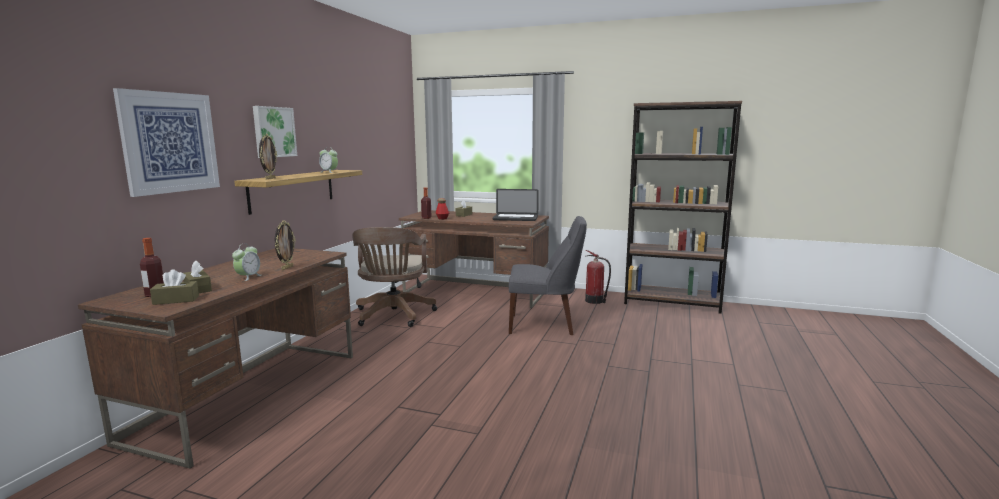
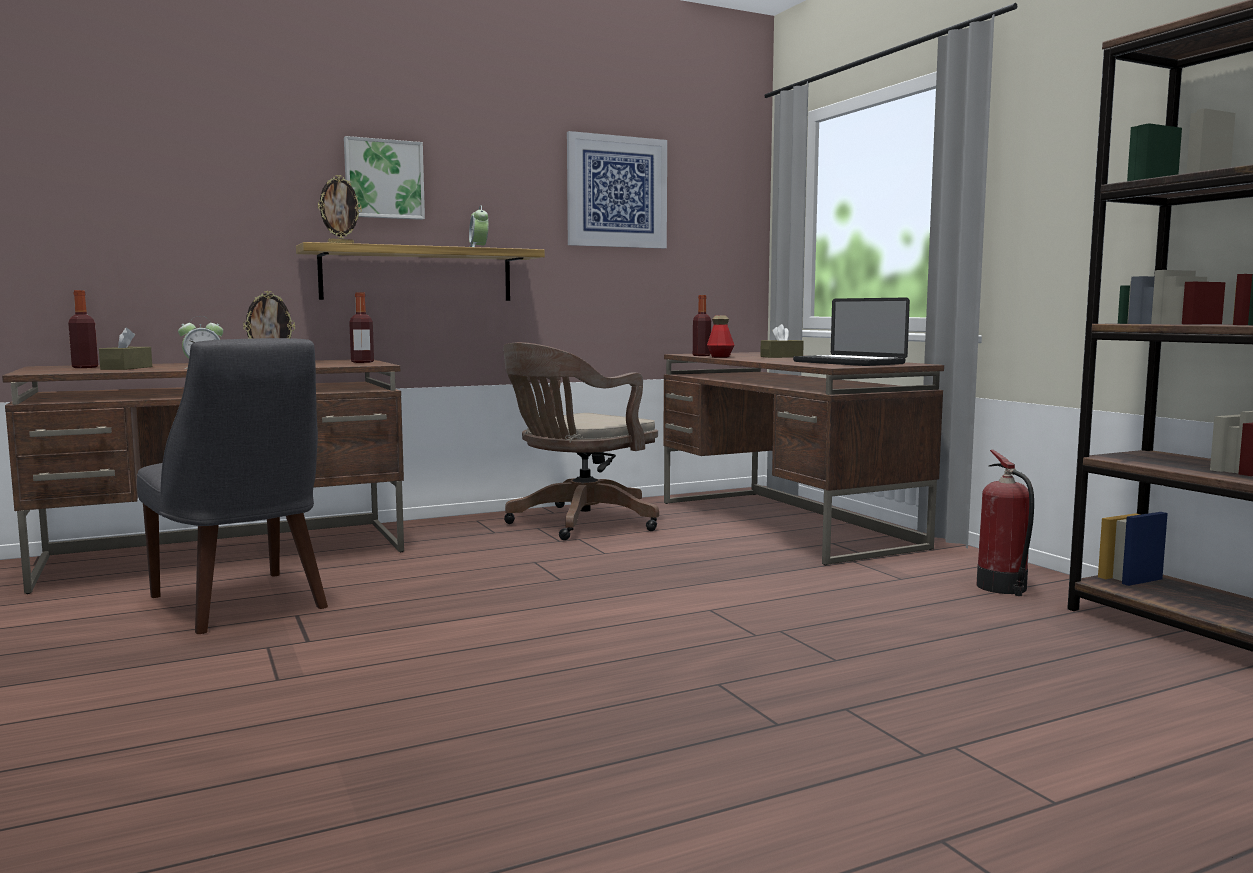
camera: 45 degrees right, 5 degrees down
picture [113,88,220,197] -> picture moved to [567,131,667,248]
brown tissue box [150,270,199,305] -> none
grey chair [509,216,587,335] -> grey chair moved to [137,338,328,634]
none -> bottle [349,292,374,363]

